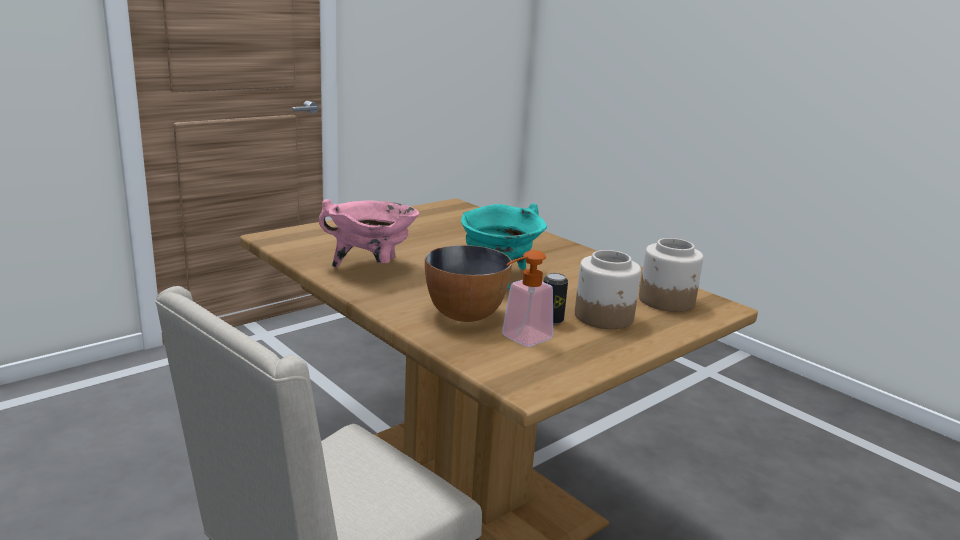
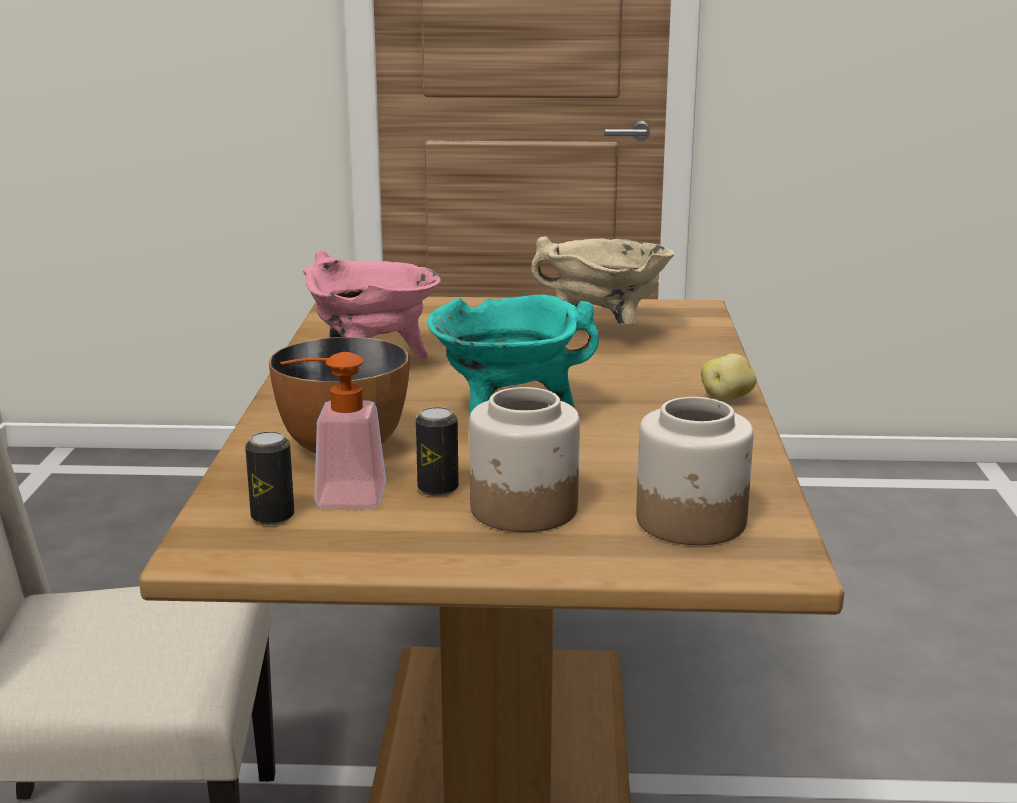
camera: 45 degrees right, 0 degrees up
none -> can [245,431,294,525]
none -> beige cooking pot [531,236,675,325]
none -> potato [701,354,757,401]

